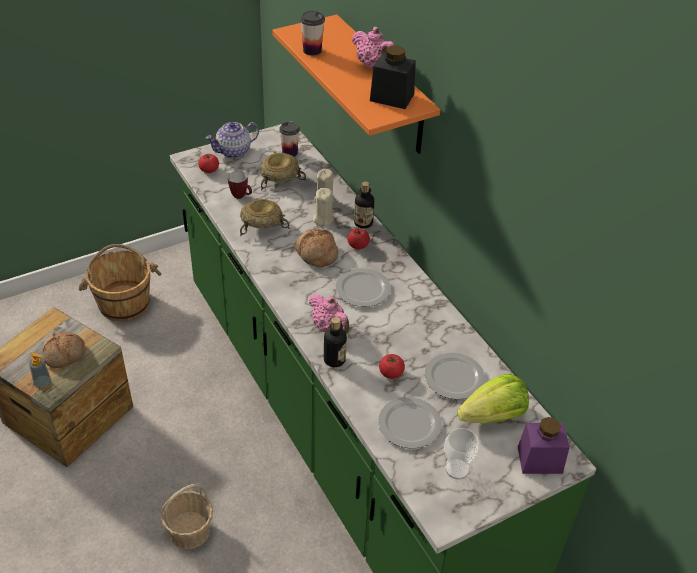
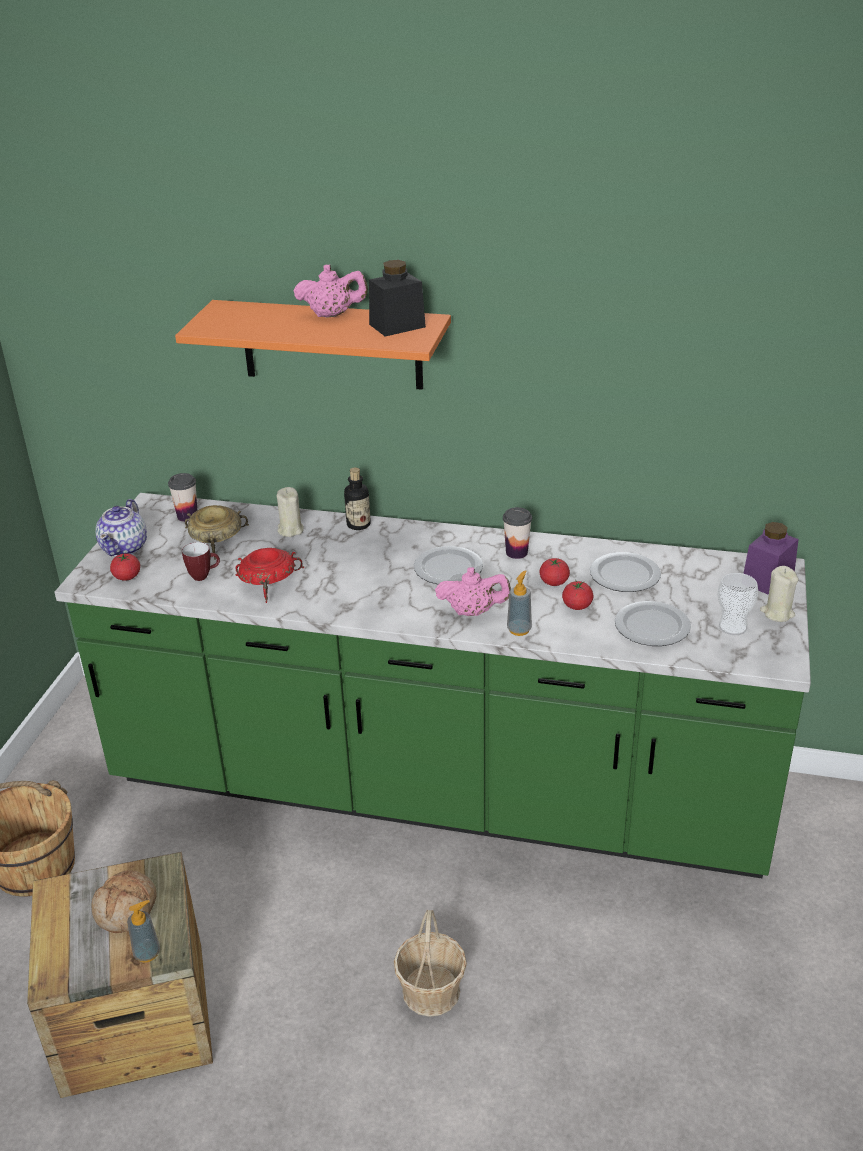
camera: 45 degrees left, 10 degrees down
beige bowl [240,198,290,236] -> red bowl [236,548,304,603]
bread [295,228,338,267] -> none
cup [300,10,325,56] -> cup moved to [503,507,532,559]
beige candle [313,188,334,226] -> beige candle moved to [760,566,798,622]
bottle [324,317,347,367] -> soap dispenser [507,570,532,636]
tomato [347,228,370,249] -> tomato moved to [539,558,570,586]
lettuce [457,374,529,424] -> none

